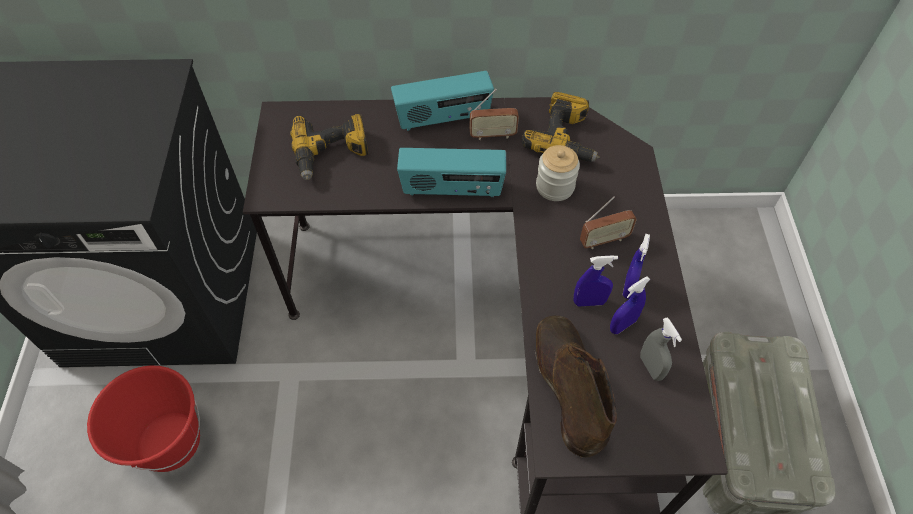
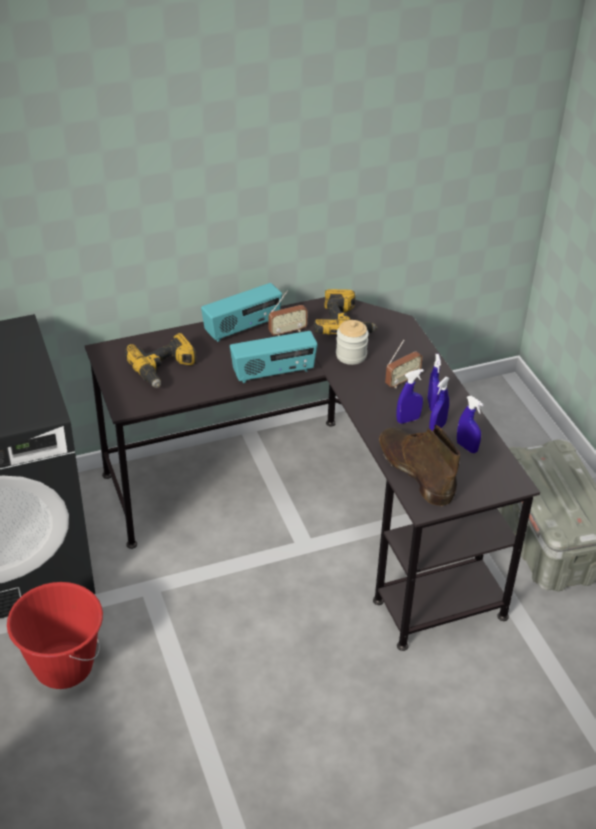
camera: 20 degrees left, 15 degrees down
grey spray bottle [640,318,682,381] -> blue spray bottle [457,396,484,453]

